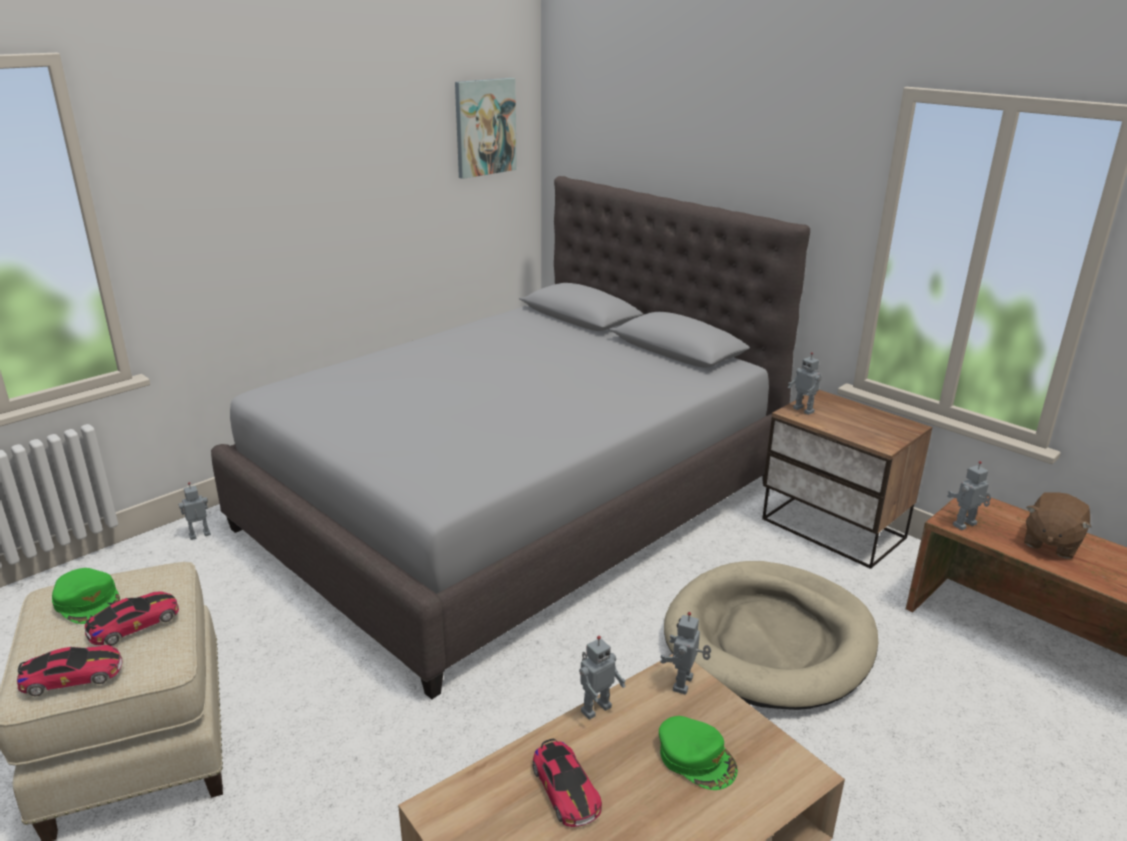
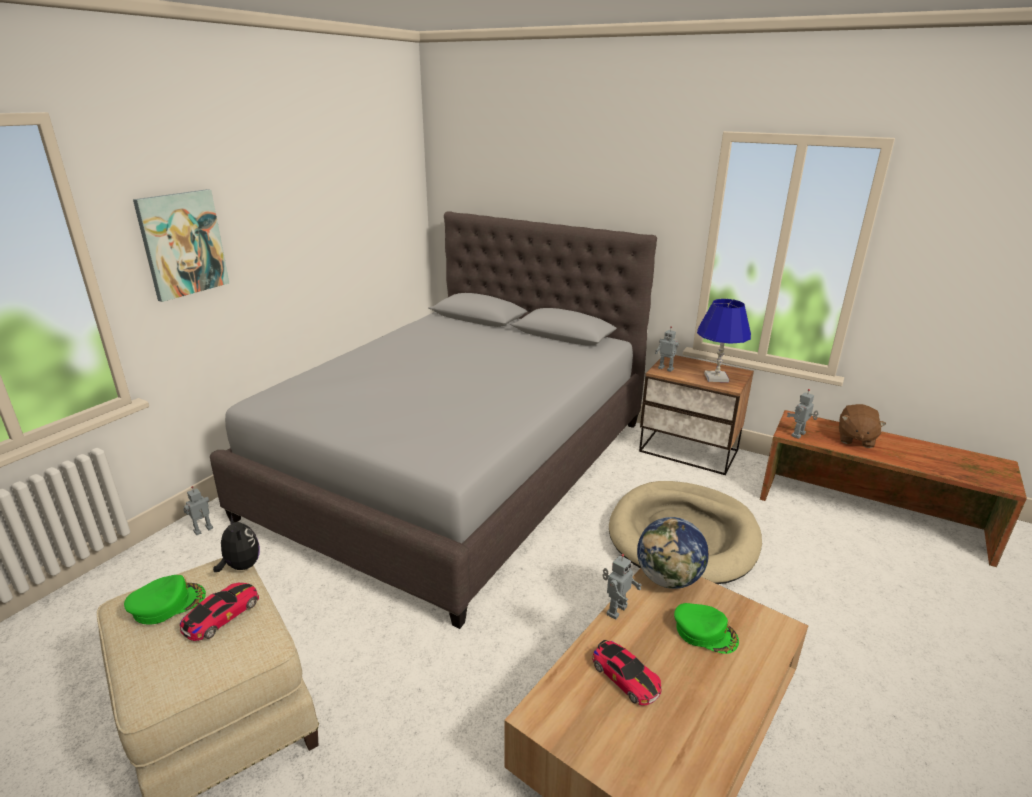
camera: 15 degrees left, 0 degrees up
toy car [17,645,123,696] -> none
green cap [52,568,120,624] -> green cap turned 60 degrees counterclockwise [124,575,206,624]
picture [455,78,517,179] -> picture moved to [133,189,229,302]
toy robot [660,612,711,695] -> globe [637,517,709,589]
none -> plush toy [213,514,260,572]
none -> blue table lamp [697,299,751,382]

